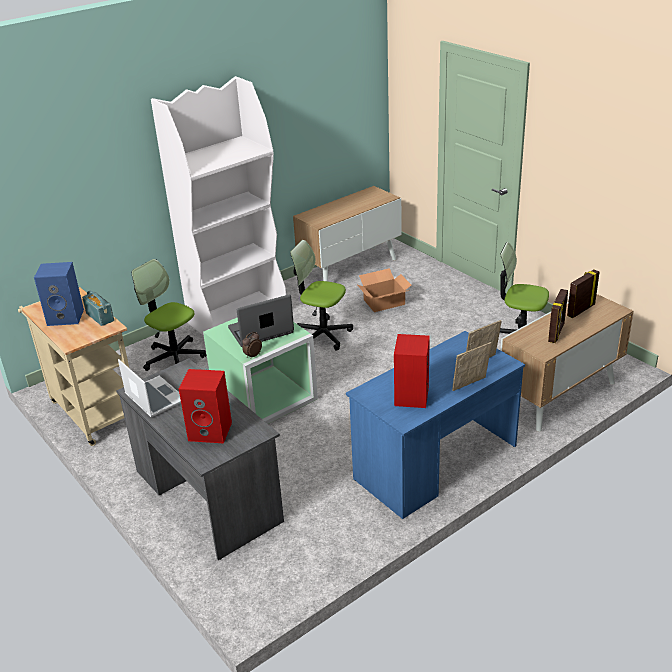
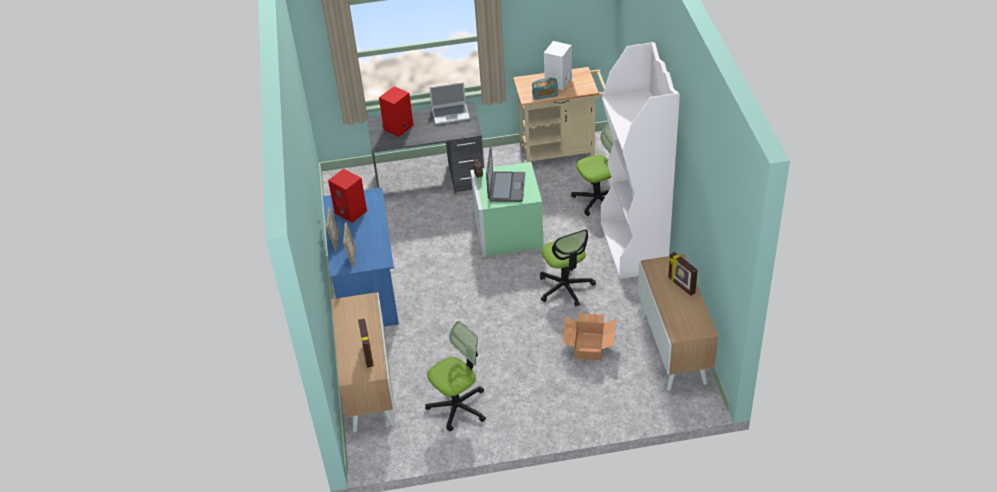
camera: 120 degrees right, 10 degrees up
blue speaker [34,262,84,326] -> white speaker [544,41,572,90]
office chair [290,240,353,351] -> office chair turned 105 degrees clockwise [540,229,596,306]
picture frame [548,289,568,343] -> picture frame moved to [668,252,697,296]

